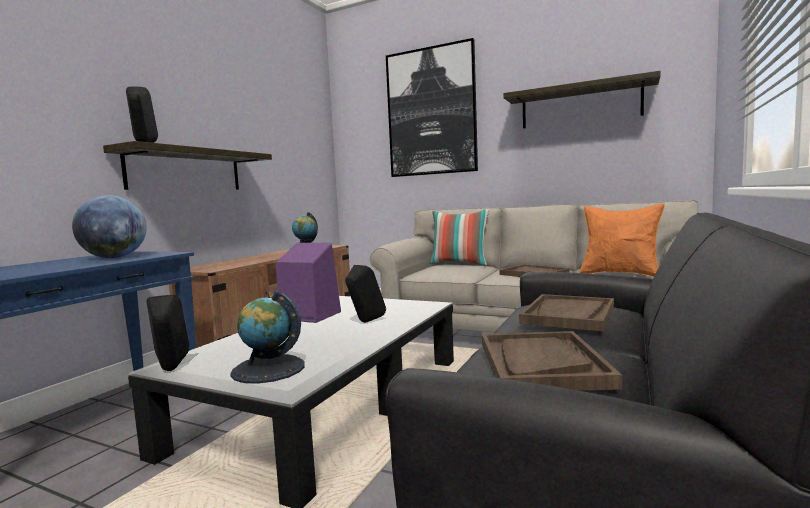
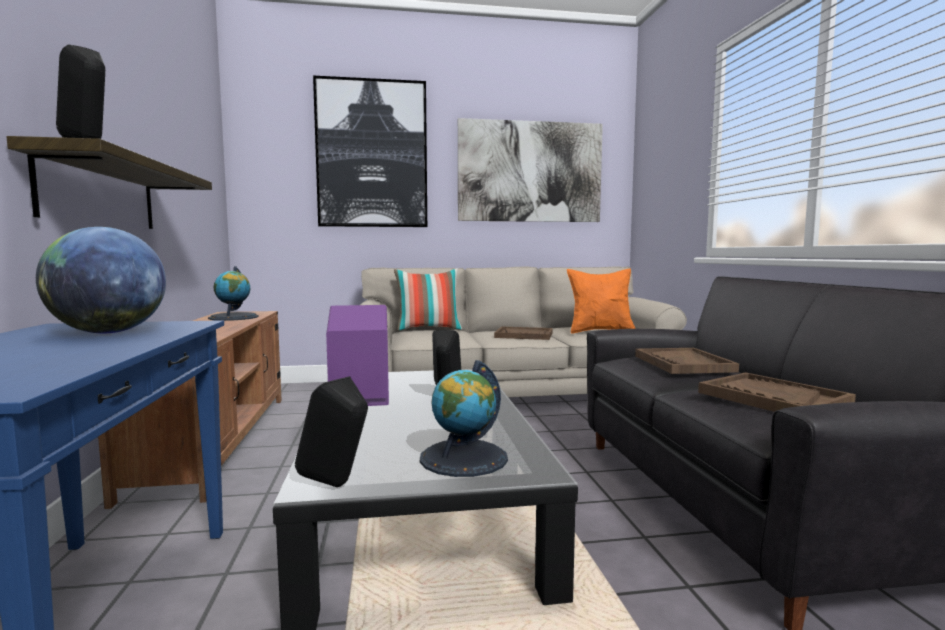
camera: 35 degrees left, 0 degrees up
shelf [503,71,661,128] -> picture [458,118,603,222]

